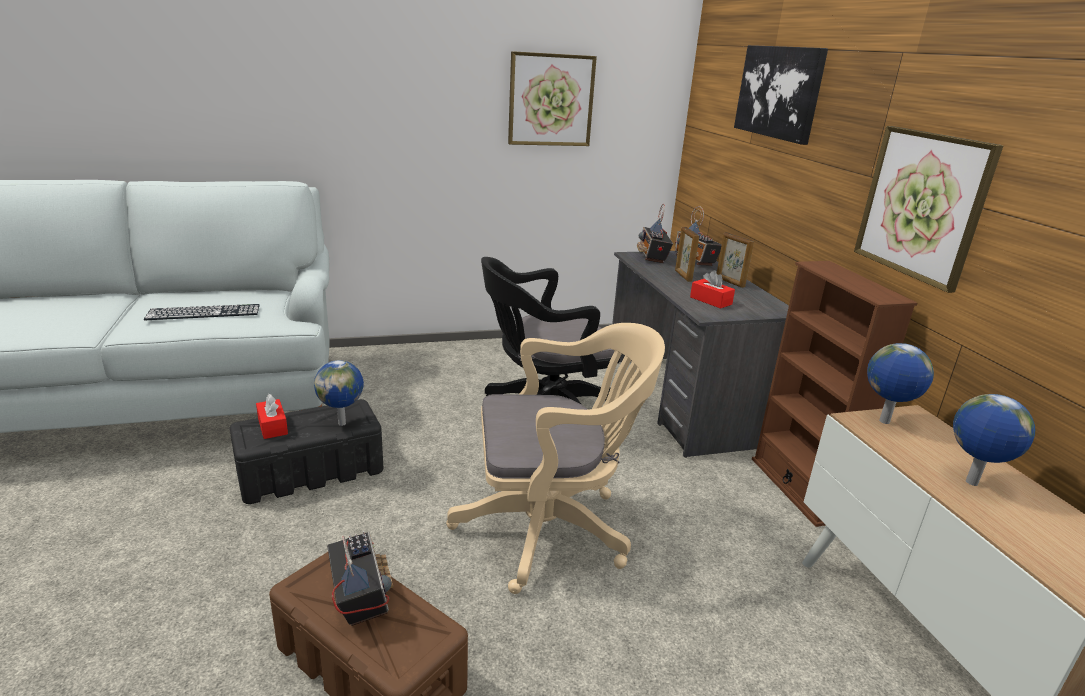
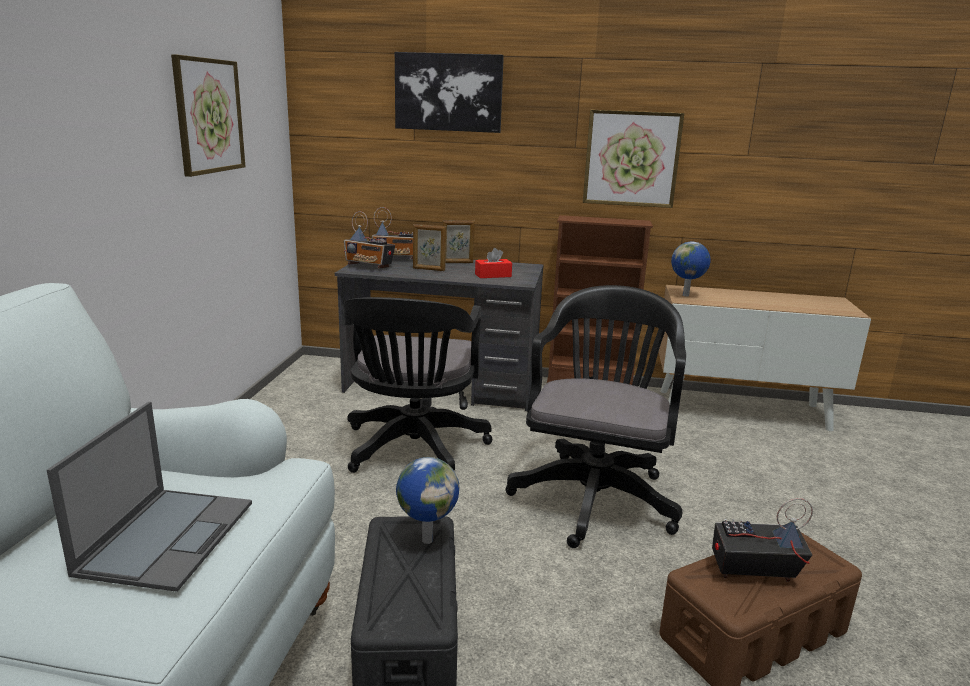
camera: 65 degrees left, 5 degrees down
keyboard [144,304,260,320] -> laptop [47,402,252,592]
red tissue box [256,394,288,439] -> none
beige office chair [446,323,665,594] -> black office chair [505,285,686,548]
globe [953,394,1036,486] -> none

